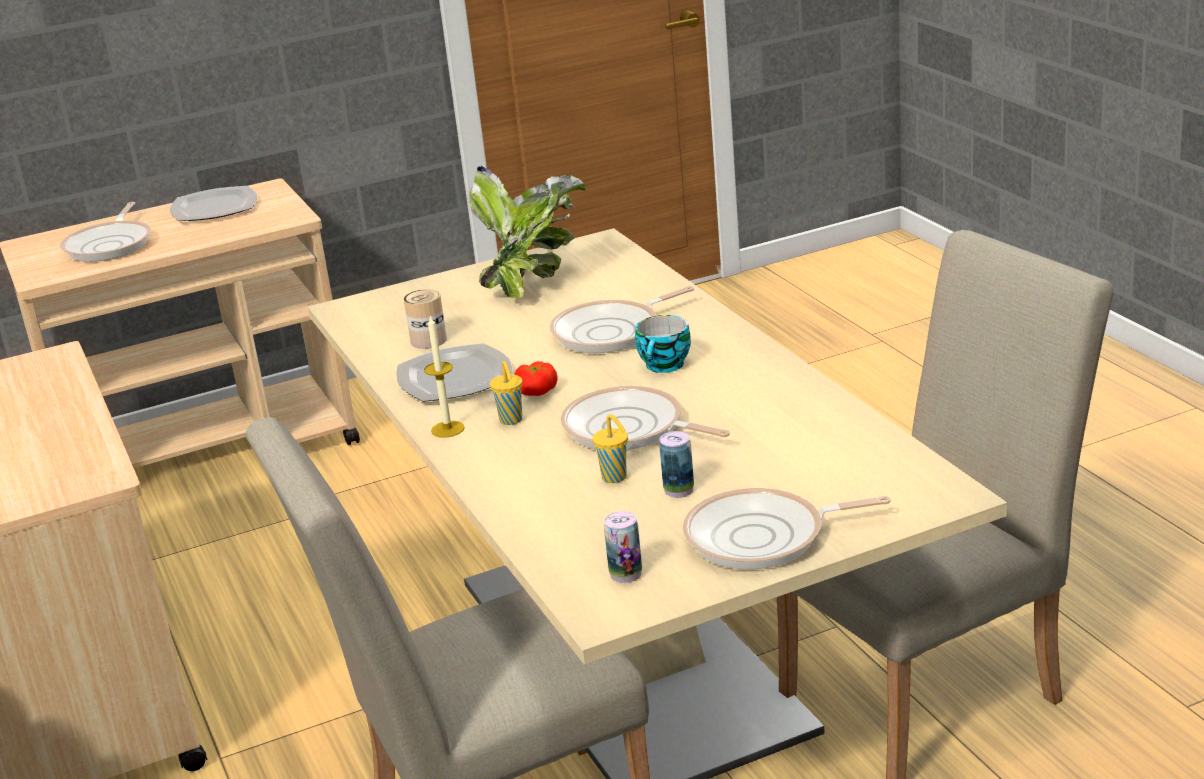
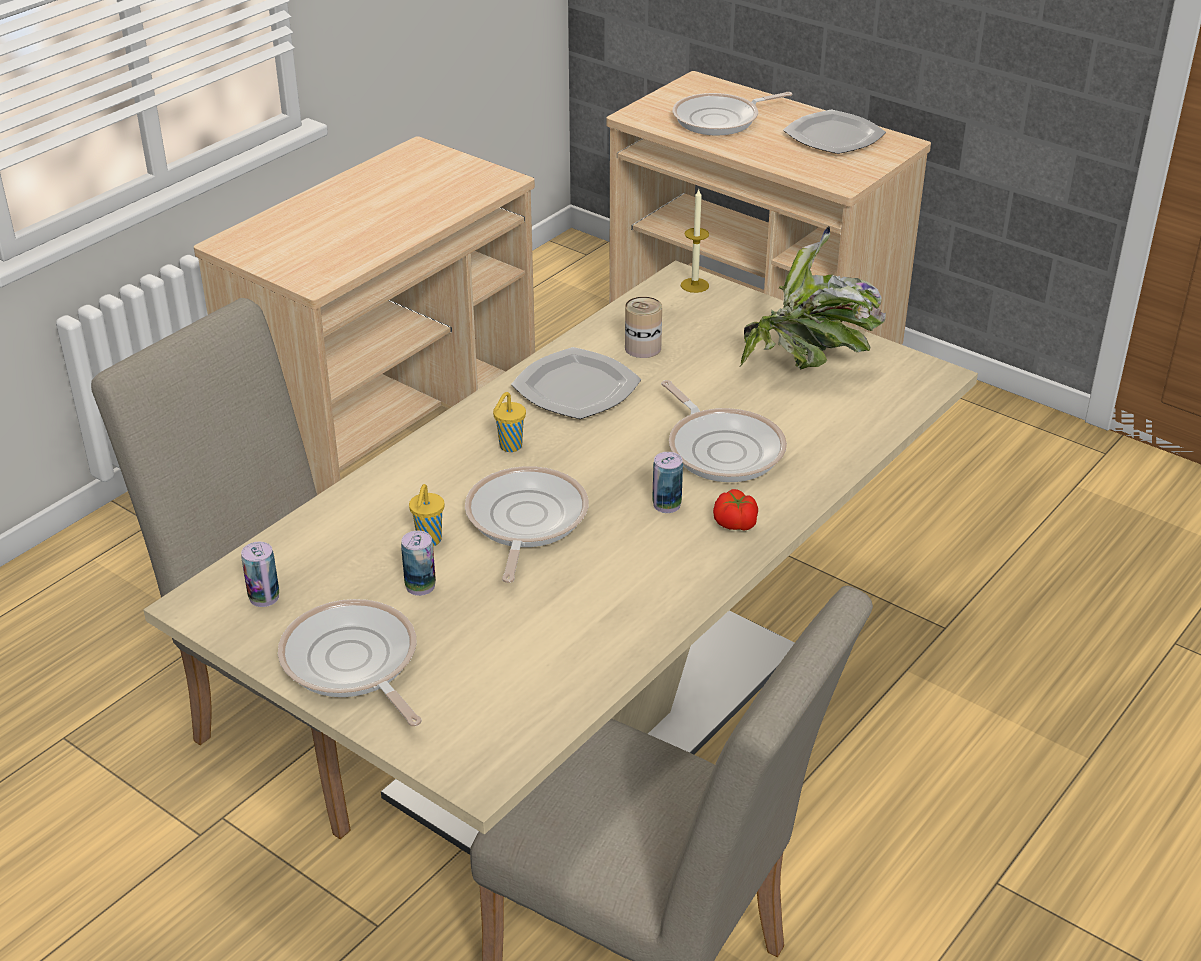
camera: 60 degrees right, 10 degrees up
candle [424,315,464,438] -> candle moved to [681,189,709,293]
tomato [514,361,558,396] -> tomato moved to [713,489,758,531]
frying pan [550,286,694,353] -> frying pan turned 150 degrees counterclockwise [661,380,787,482]
cup [635,315,691,373] -> can [652,452,683,513]

